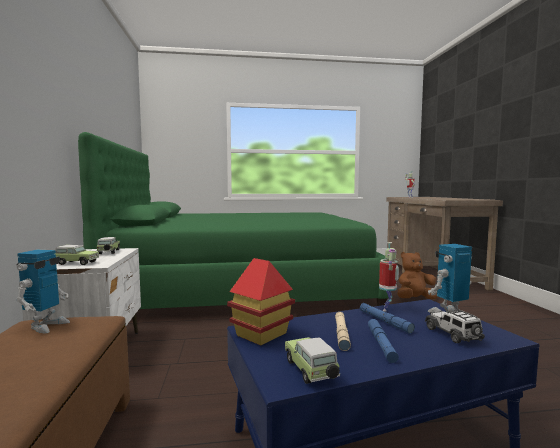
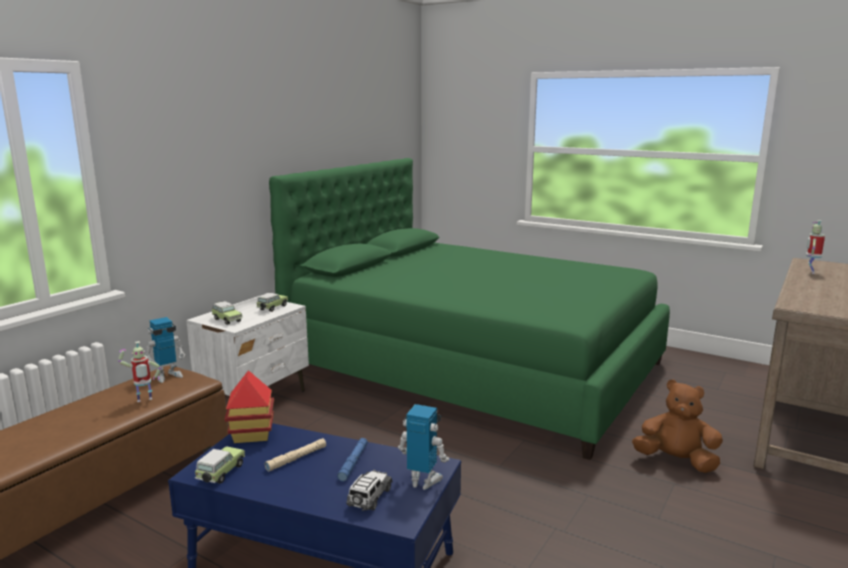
camera: 40 degrees right, 10 degrees up
blue flashlight [368,319,399,363] -> none
toy robot [379,242,399,311] -> toy robot moved to [118,341,161,402]

